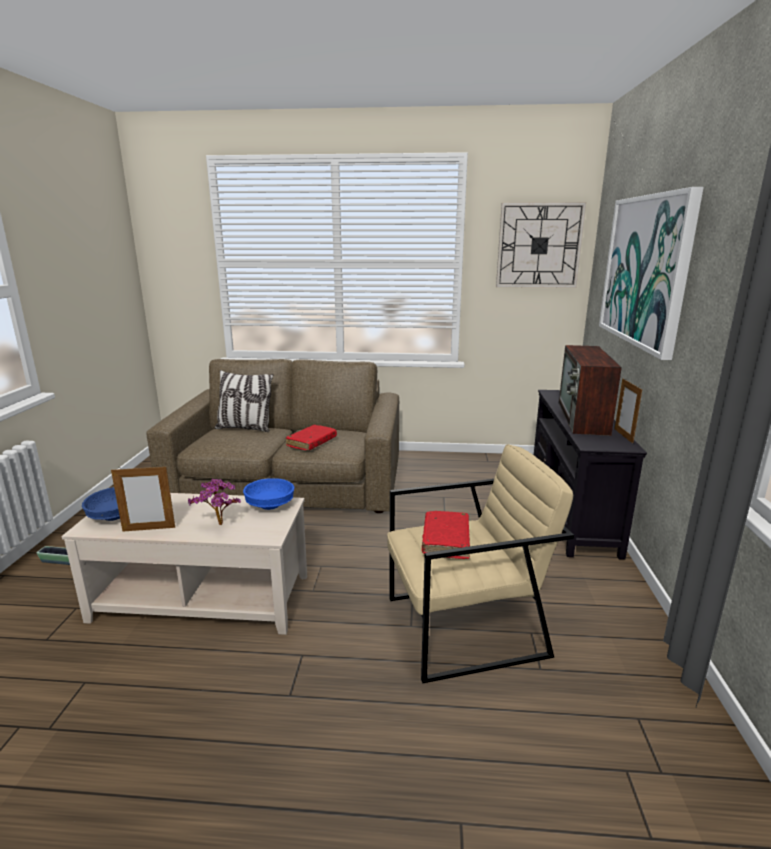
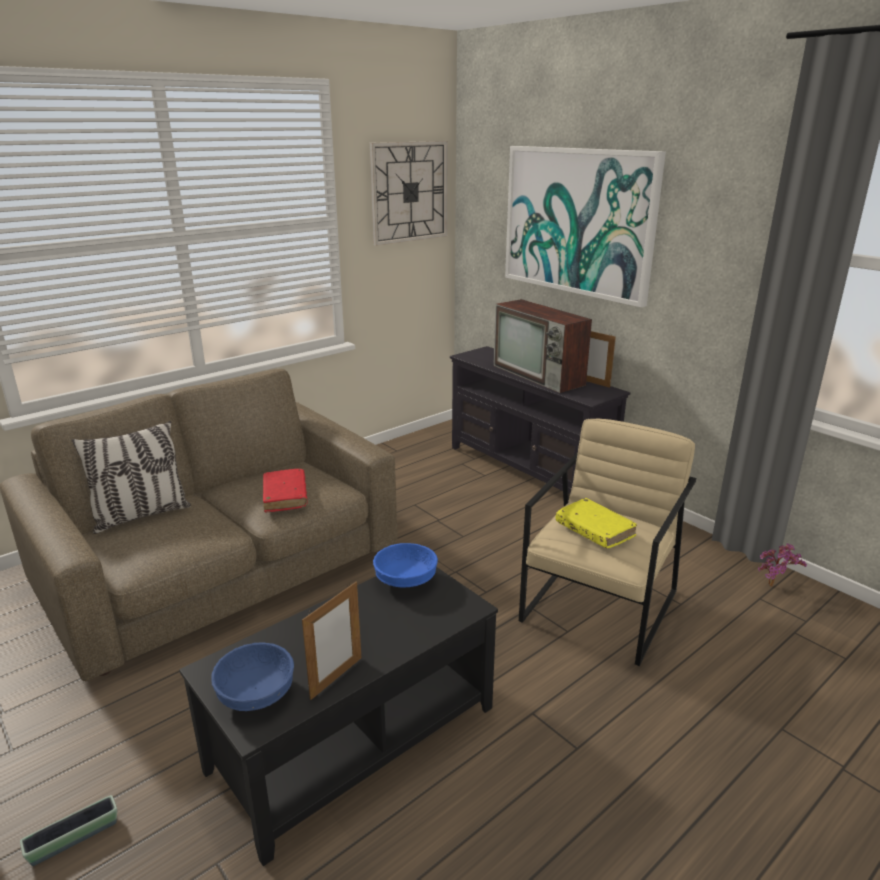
camera: 45 degrees left, 5 degrees up
beige coffee table [61,493,307,635] -> black coffee table [179,567,498,866]
potted plant [188,479,241,525] -> potted plant moved to [758,543,807,587]
red book [422,511,470,559] -> yellow book [556,498,637,549]

